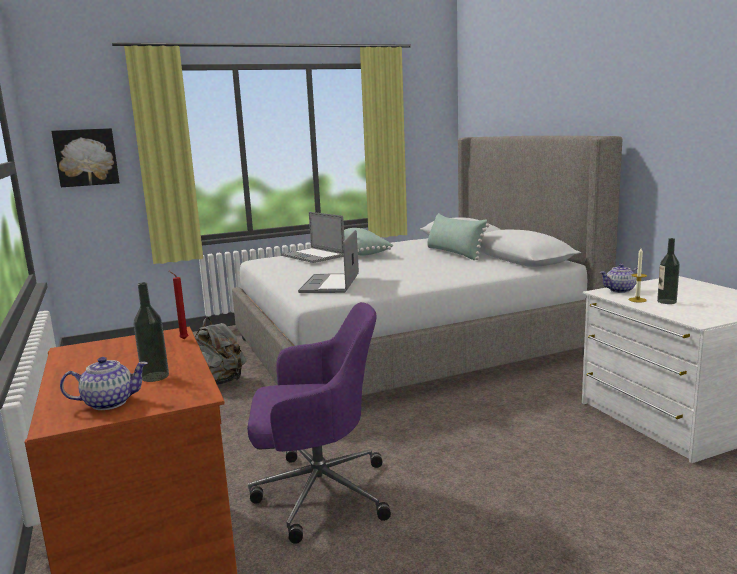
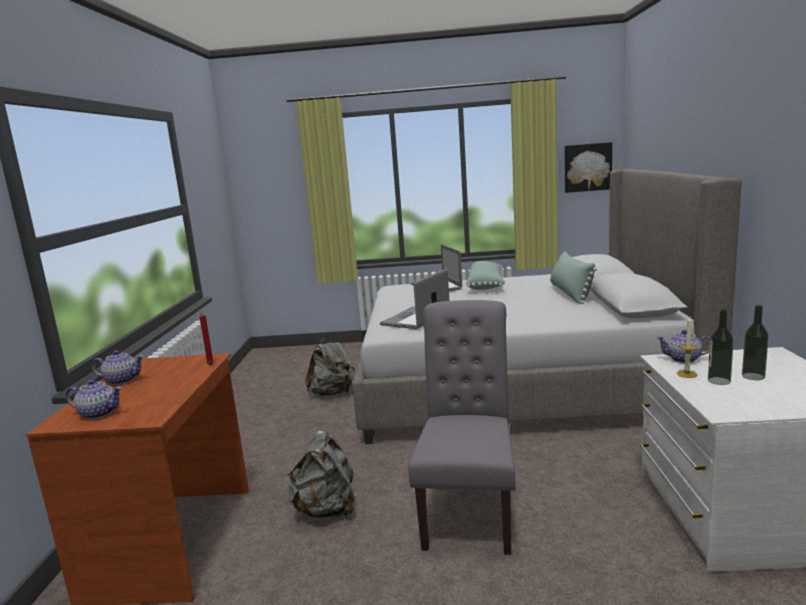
camera: 25 degrees right, 0 degrees up
picture [51,128,119,187] -> picture moved to [565,142,612,193]
bottle [133,282,169,382] -> bottle moved to [742,305,769,380]
purple office chair [247,302,391,544] -> grey backpack [287,431,355,518]
none -> teapot [92,350,144,385]
none -> grey chair [408,300,516,555]

